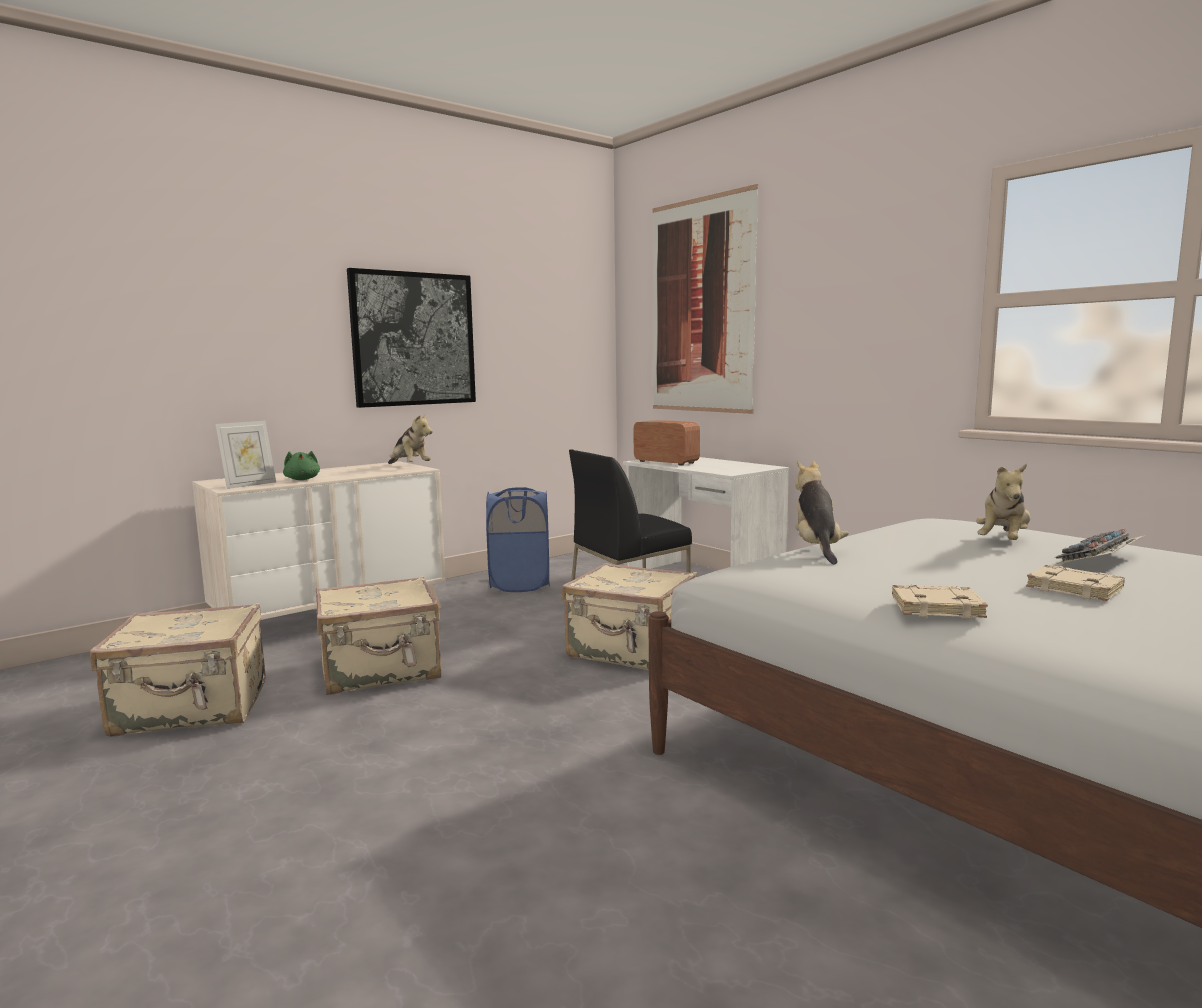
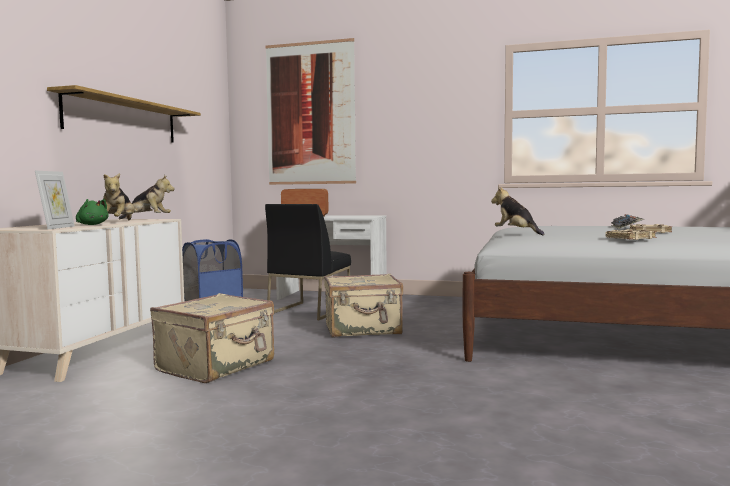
camera: 35 degrees left, 5 degrees down
beige suitcase [90,603,266,737] -> none
picture [347,268,476,408] -> shelf [47,85,201,143]
plush toy [976,463,1031,540] -> plush toy moved to [103,173,135,220]

